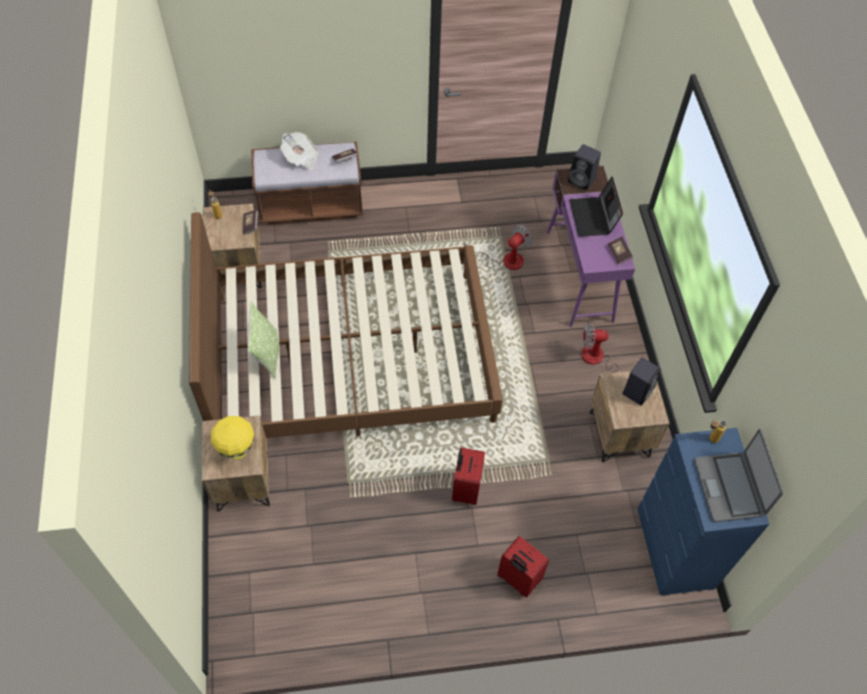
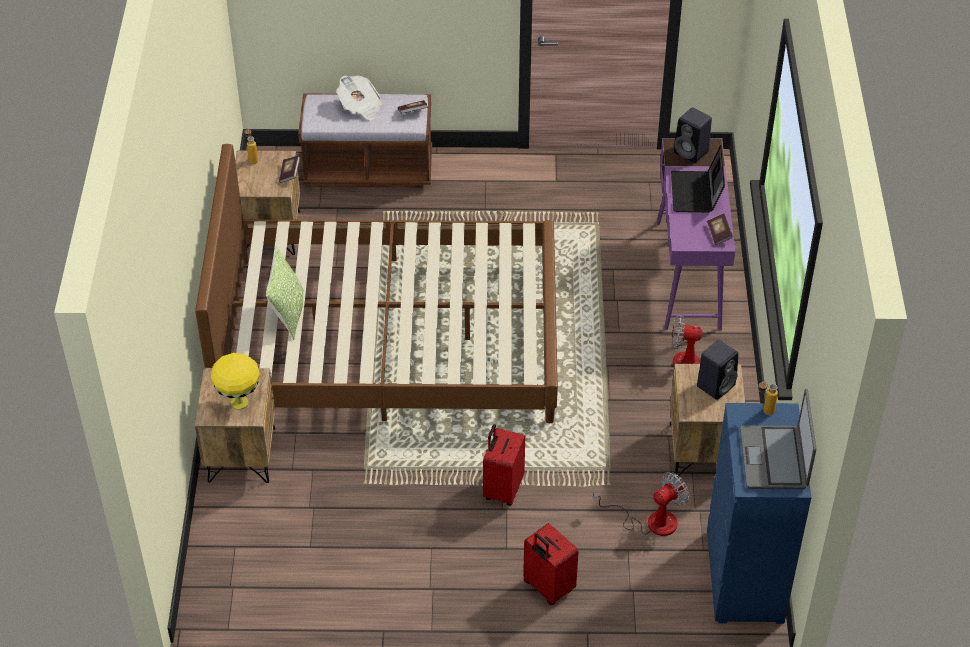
camera: 10 degrees right, 10 degrees down
fan [464,224,533,270] -> fan moved to [593,472,689,536]

